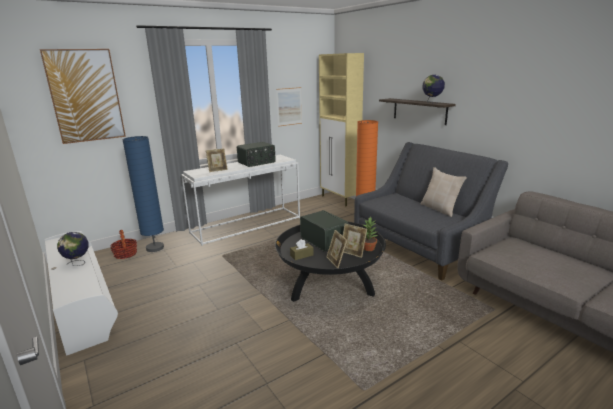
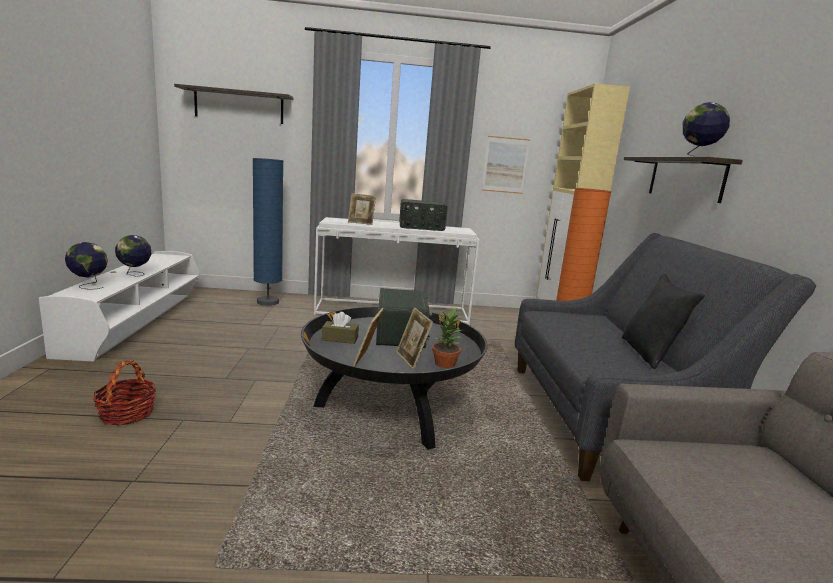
camera: 30 degrees right, 5 degrees down
picture [40,49,126,144] -> shelf [174,84,293,124]
basket [110,230,137,259] -> basket moved to [93,359,156,426]
beige pillow [421,167,467,217] -> black pillow [622,274,705,369]
none -> globe [65,242,108,290]

